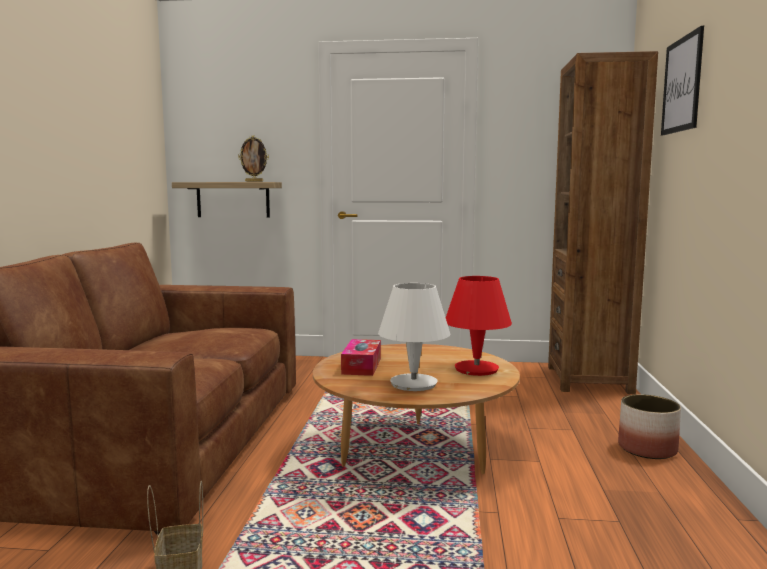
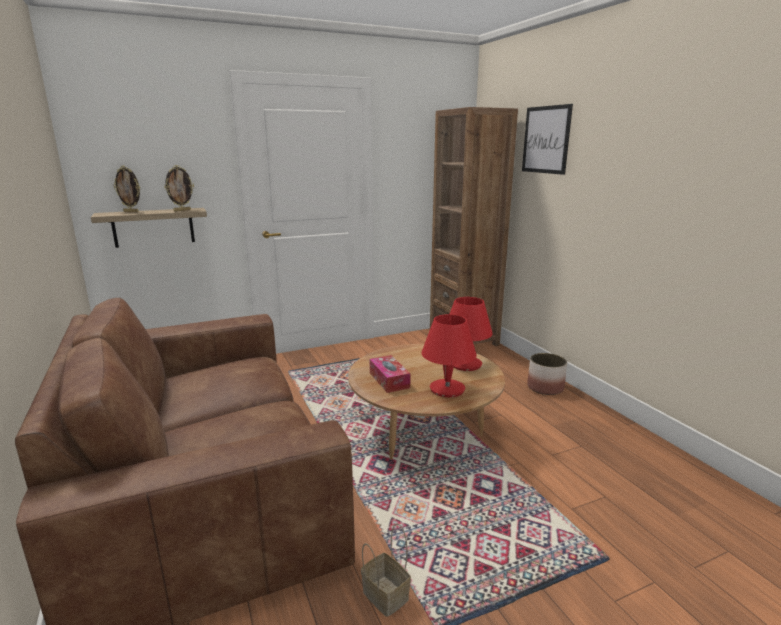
camera: 30 degrees left, 10 degrees up
white table lamp [378,283,451,391] -> red table lamp [421,314,477,397]
none -> picture frame [113,166,140,212]

